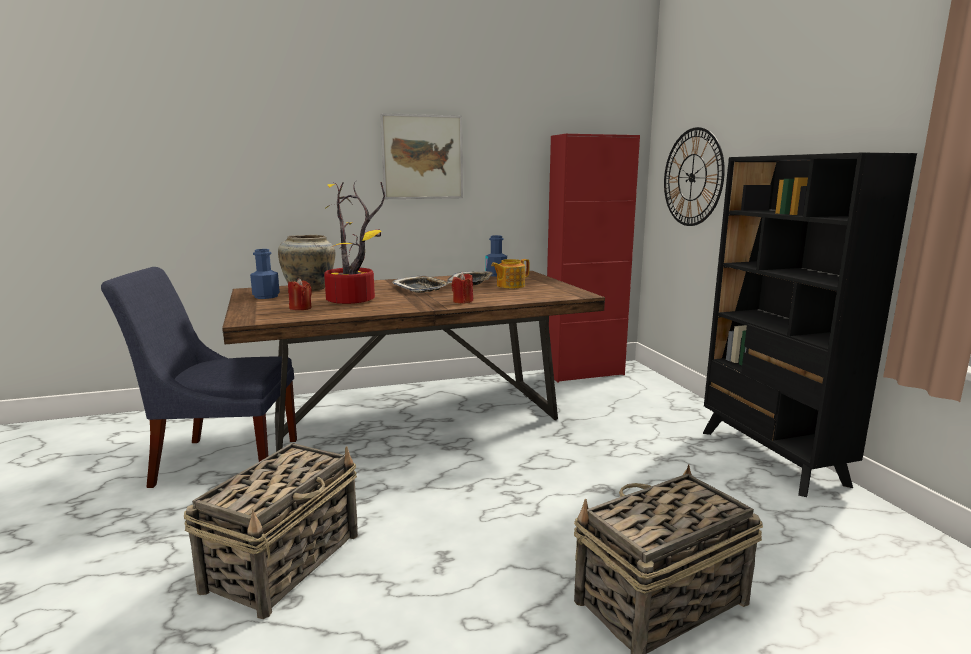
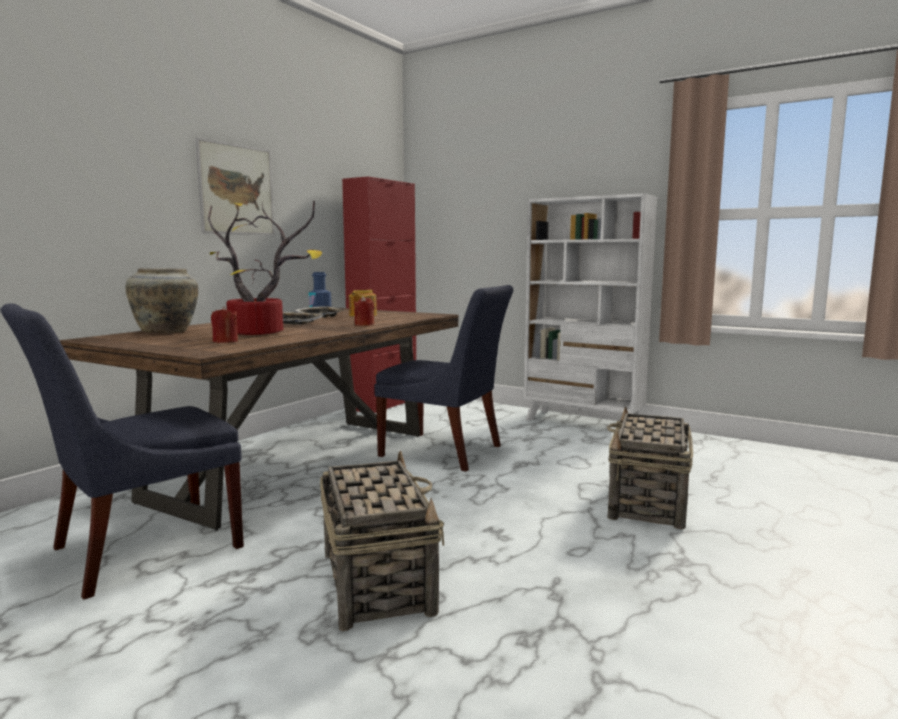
camera: 40 degrees left, 5 degrees down
blue bottle [250,249,280,299] -> none
wall clock [664,127,725,226] -> none
black bookcase [703,152,917,497] -> white bookcase [524,193,657,421]
none -> blue chair [374,285,513,472]

